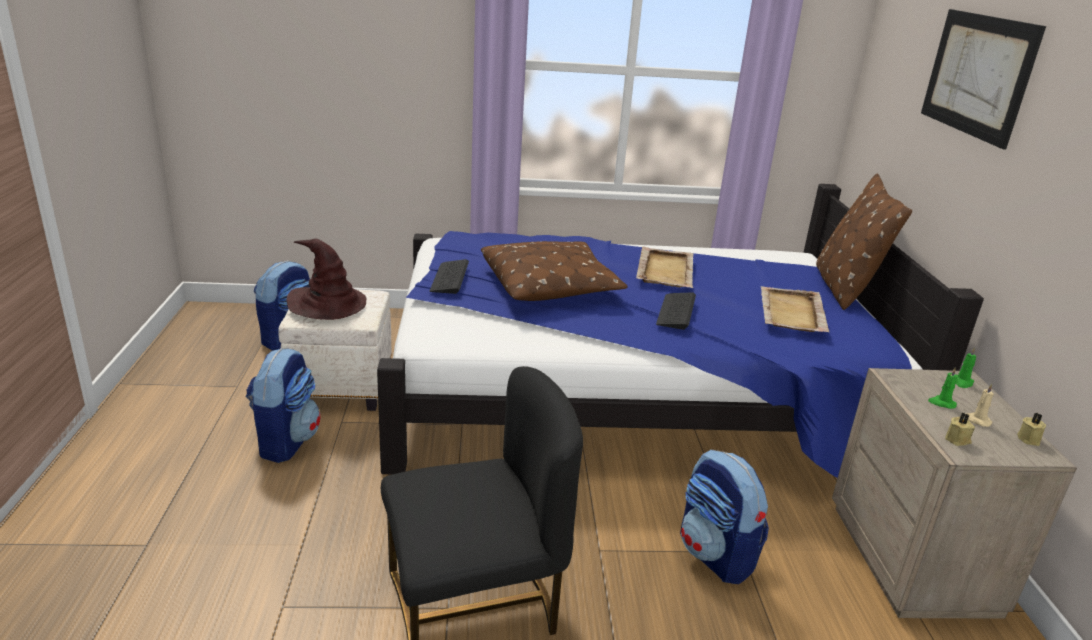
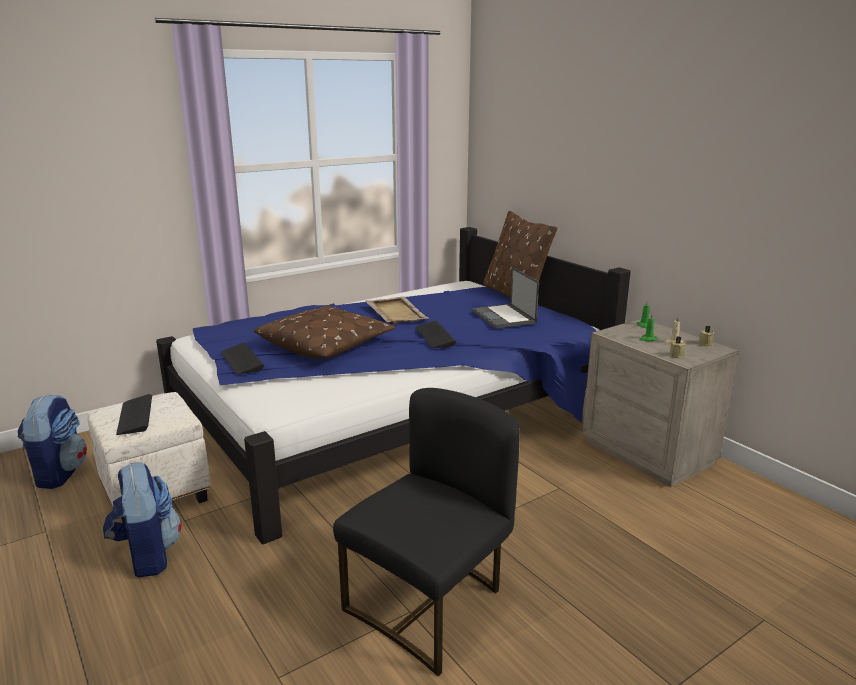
camera: 30 degrees left, 5 degrees down
brown hat [287,238,366,320] -> keyboard [116,394,152,435]
backpack [680,449,769,584] -> none
beige tray [761,286,830,332] -> laptop [472,267,539,329]
picture [921,9,1046,150] -> none

